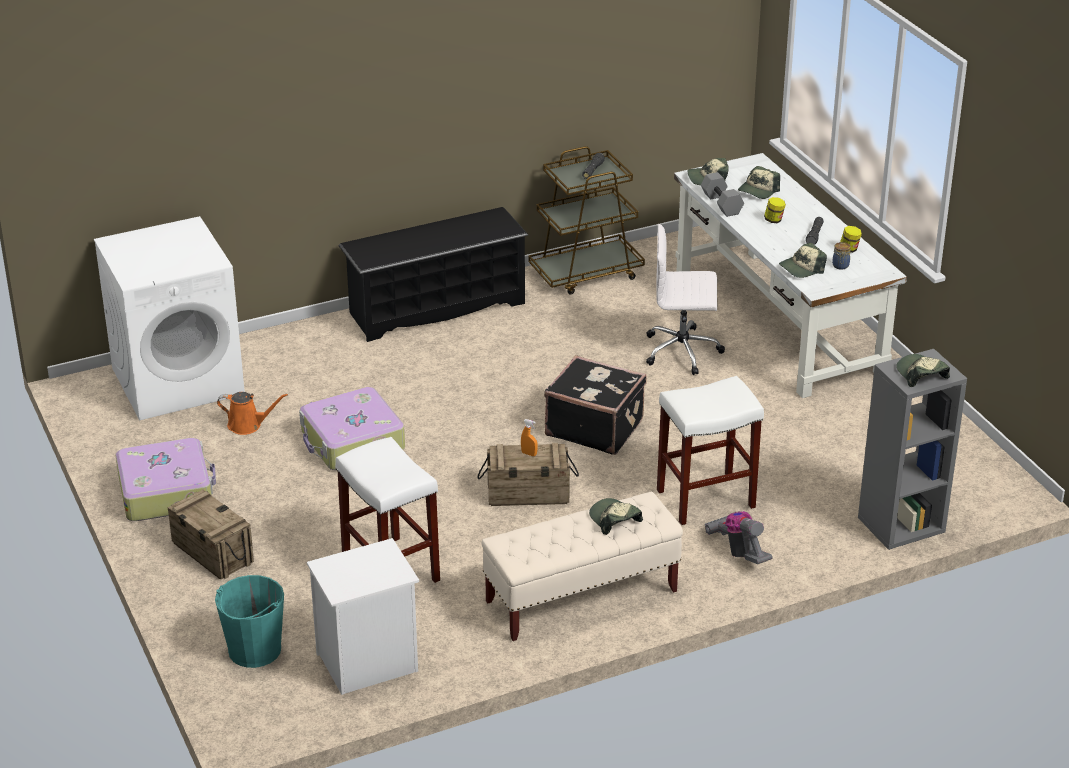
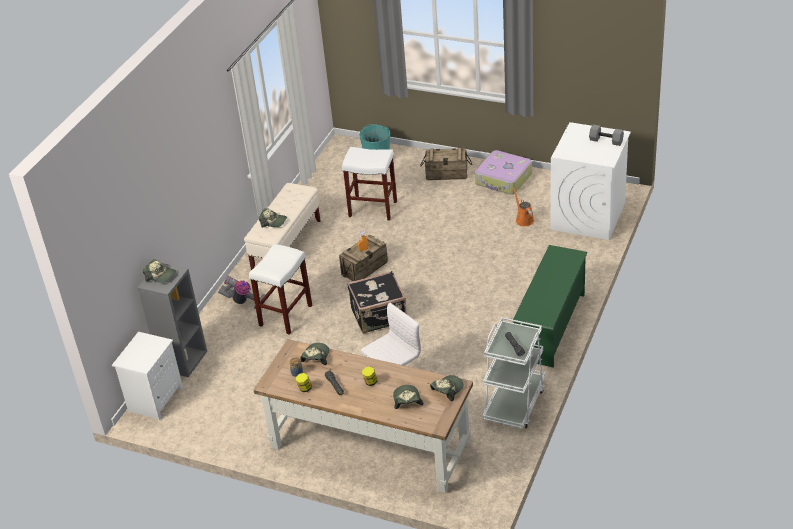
camera: 140 degrees right, 5 degrees up
orange watering can [217,392,288,435] -> orange watering can turned 105 degrees clockwise [513,188,534,227]
suitcase [299,387,405,470] -> none
white nightstand [307,538,419,695] -> white nightstand moved to [112,332,183,421]
black shoe rack [338,207,529,342] -> green shoe rack [512,245,588,367]
brown cart [528,146,645,294] -> white cart [482,317,545,428]
white desk [674,153,907,398] -> brown desk [254,339,473,493]
grey dumbbell [701,172,744,217] -> grey dumbbell moved to [589,125,624,146]

